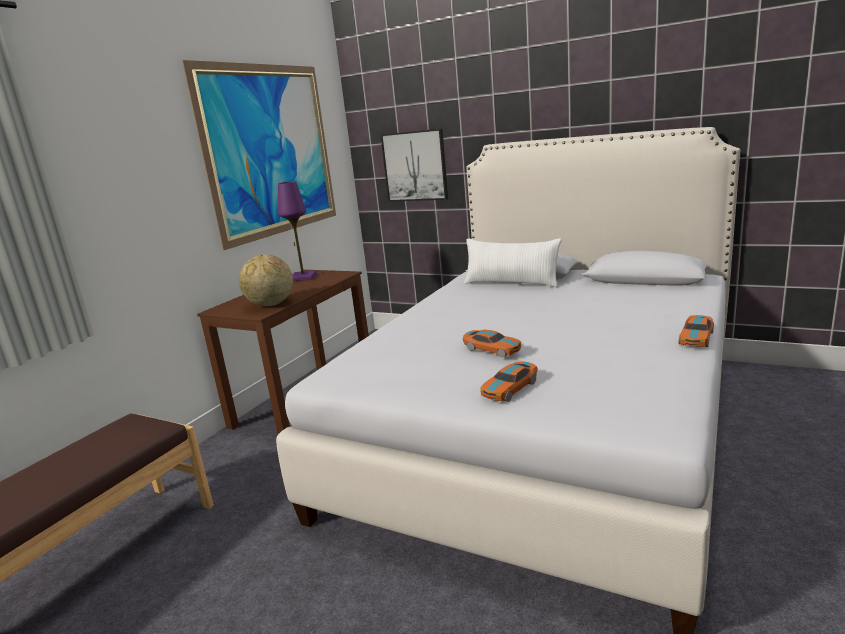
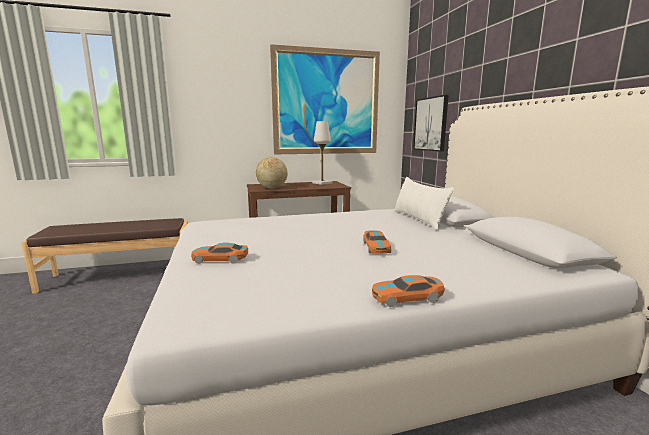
camera: 45 degrees right, 5 degrees down
purple table lamp [278,181,317,281] -> white table lamp [312,121,332,185]
toy car [463,330,521,358] -> toy car moved to [363,230,391,254]

